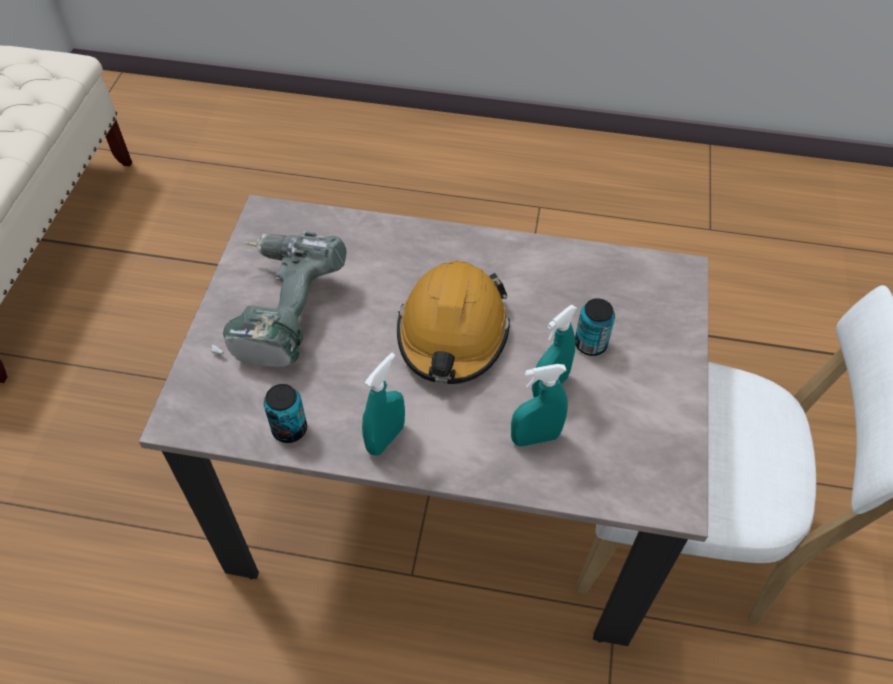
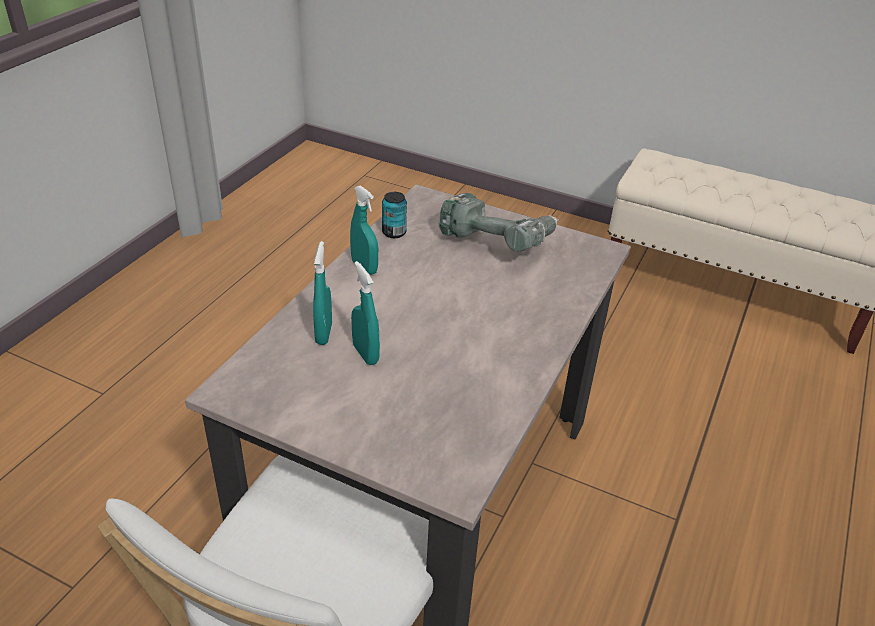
camera: 105 degrees right, 15 degrees down
orange hard hat [397,261,510,384] -> none
can [575,298,615,356] -> none

